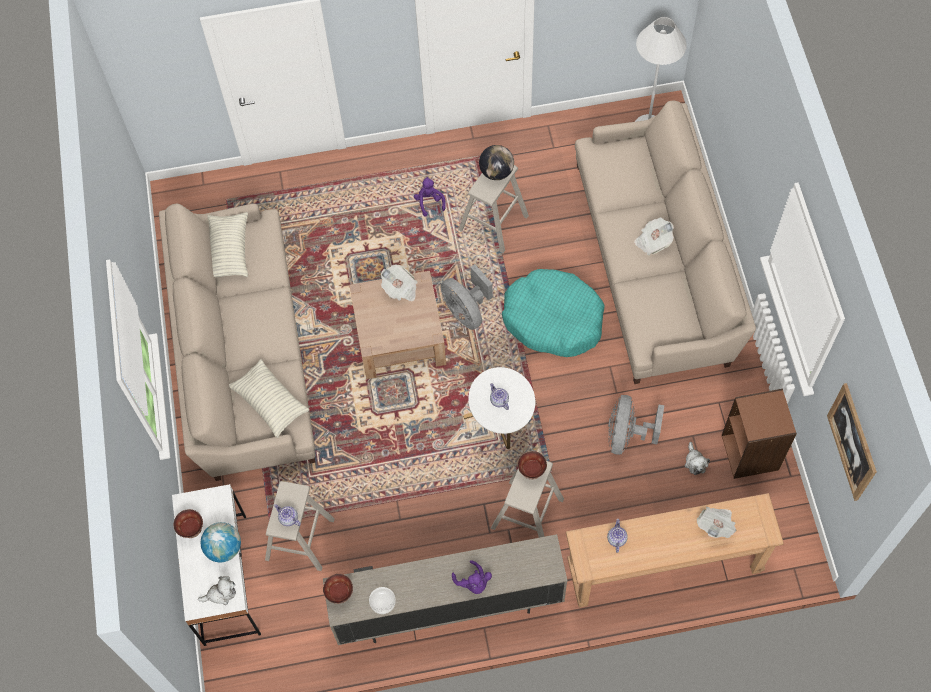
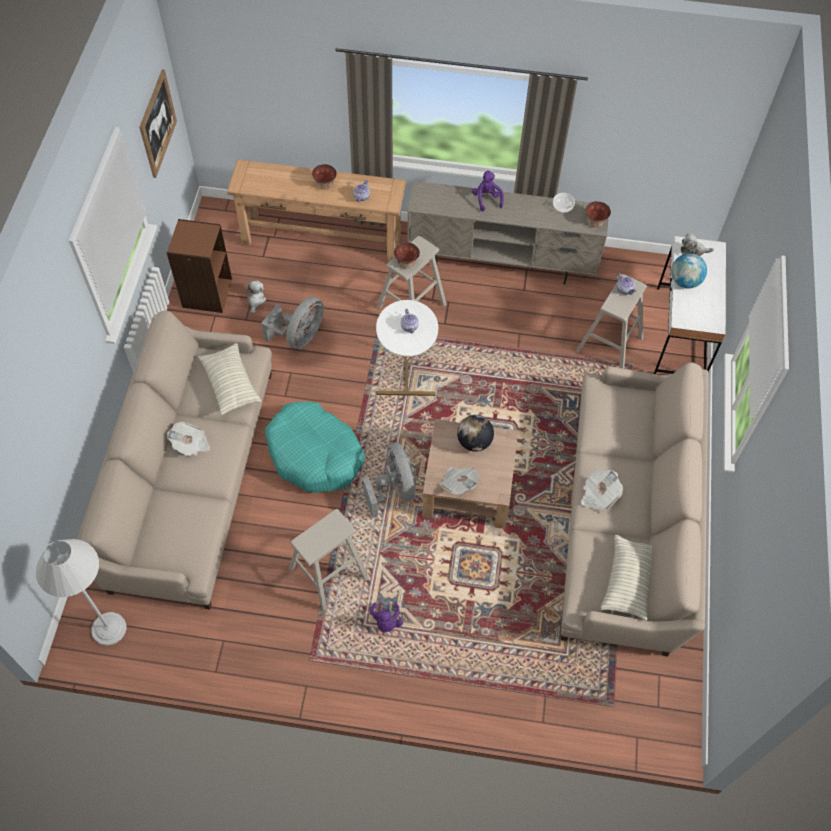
camera: 165 degrees left, 5 degrees down
bowl [174,509,203,538] -> bowl moved to [312,164,337,189]
pillow [229,359,310,438] -> pillow moved to [198,343,262,415]
globe [479,145,514,180] -> globe moved to [457,415,494,452]
newspaper [697,507,736,538] -> newspaper moved to [581,469,623,512]

